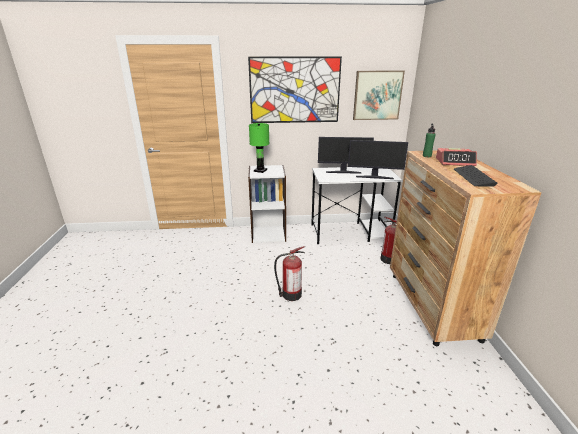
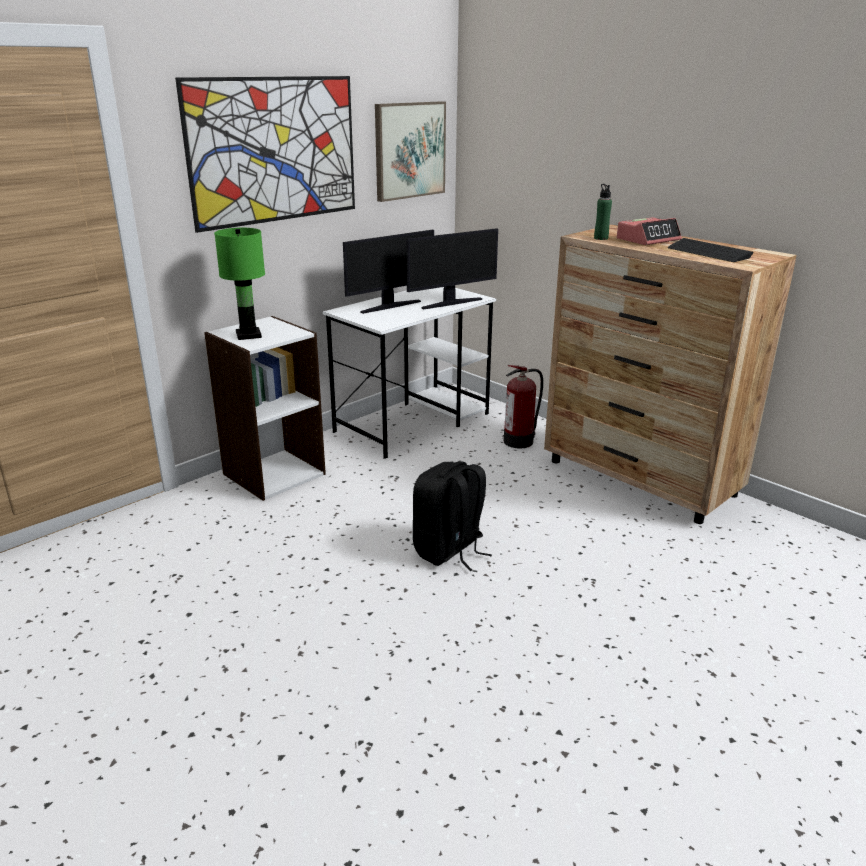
camera: 40 degrees left, 0 degrees up
fire extinguisher [274,246,305,301] -> black backpack [413,461,492,571]

